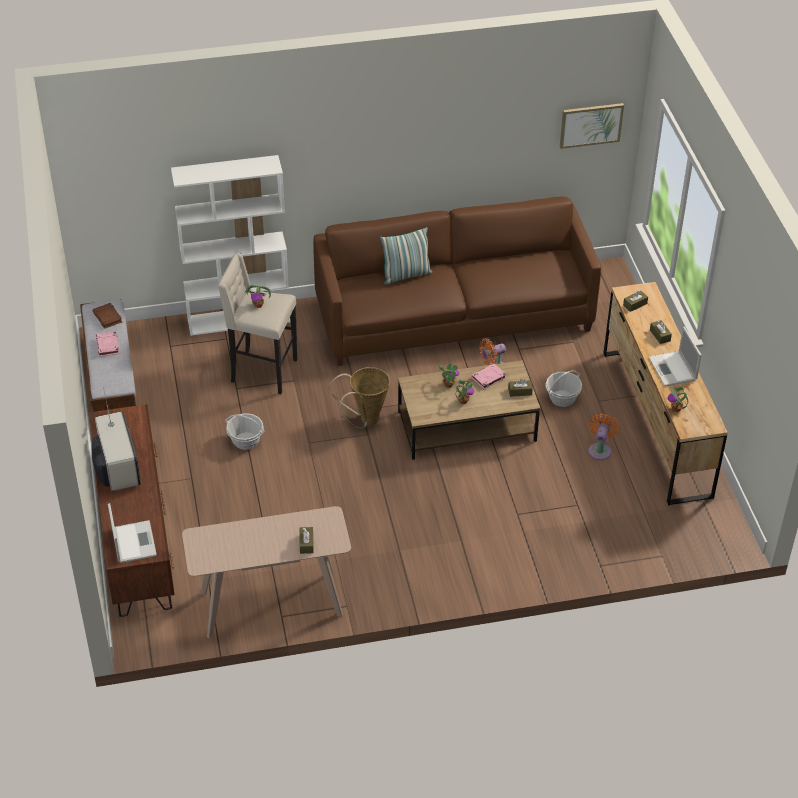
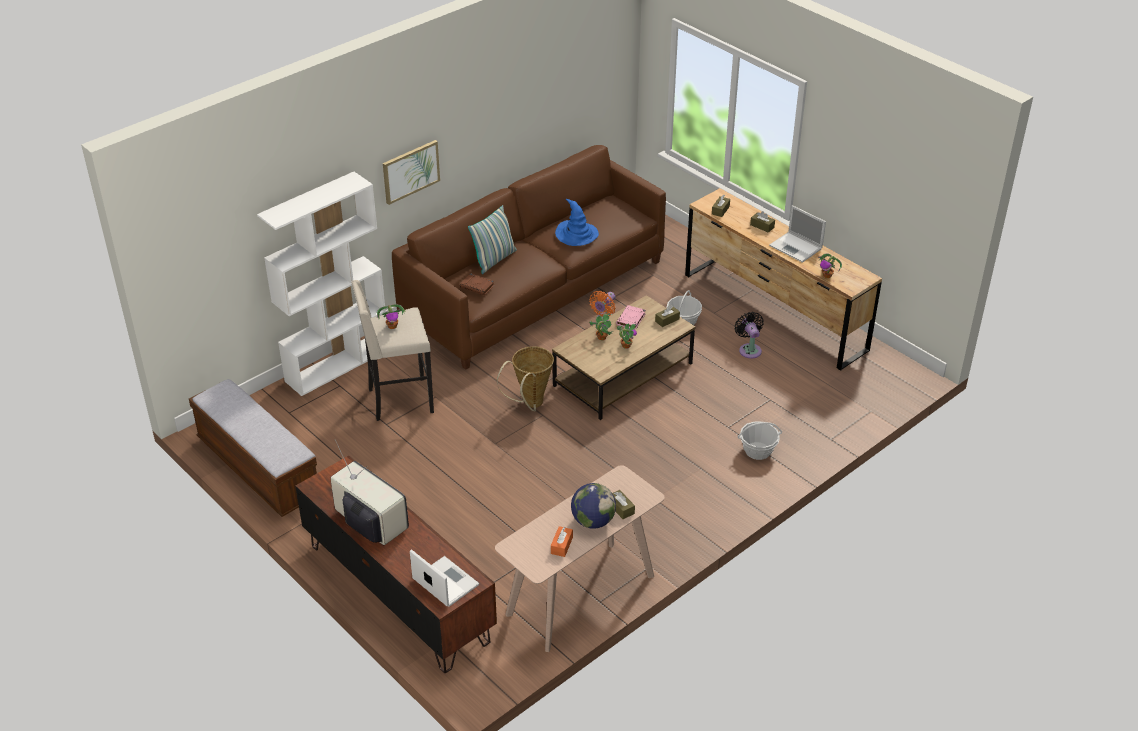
camera: 30 degrees left, 5 degrees down
brown book [93,303,122,328] -> brown book moved to [460,273,495,295]
pink book [96,332,119,357] -> none
basket [225,413,265,450] -> basket moved to [738,421,782,460]
picture [560,103,624,149] -> picture moved to [383,140,440,205]
orange fan [588,413,620,460] -> black fan [734,312,764,359]
none -> orange tissue box [551,526,573,557]
none -> blue hat [555,199,599,246]
none -> globe [571,483,616,529]

